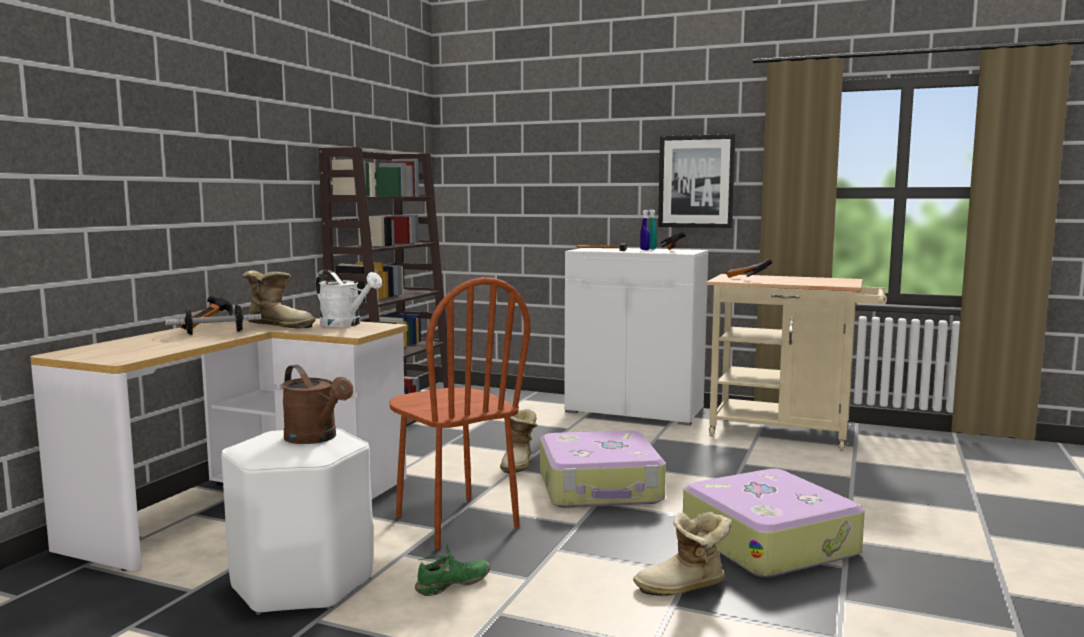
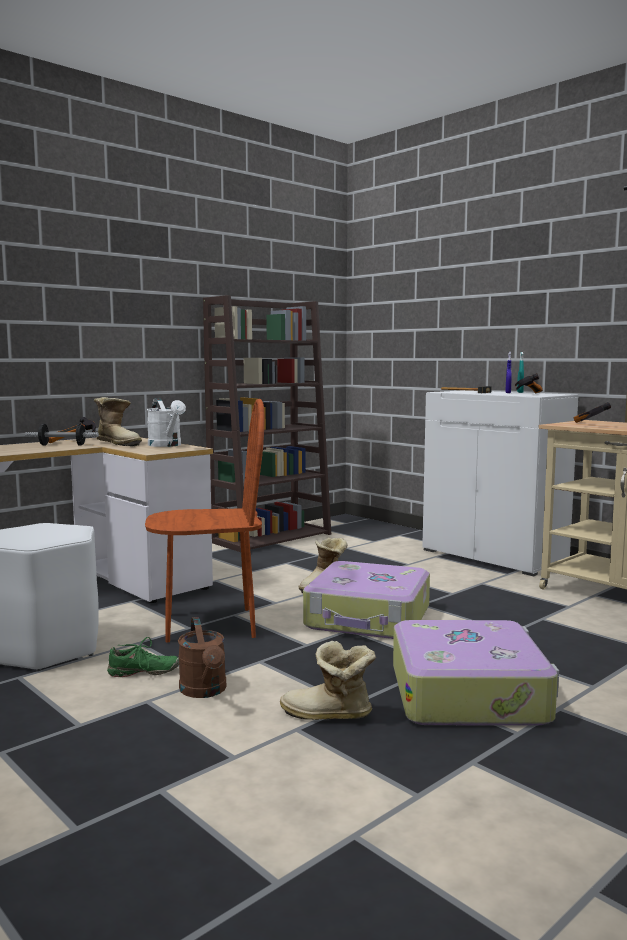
camera: 25 degrees right, 0 degrees up
brown watering can [282,365,353,444] -> brown watering can moved to [178,617,226,698]
brown chair [389,277,531,549] -> brown chair turned 90 degrees counterclockwise [145,399,264,642]
picture [658,134,736,228] -> none

